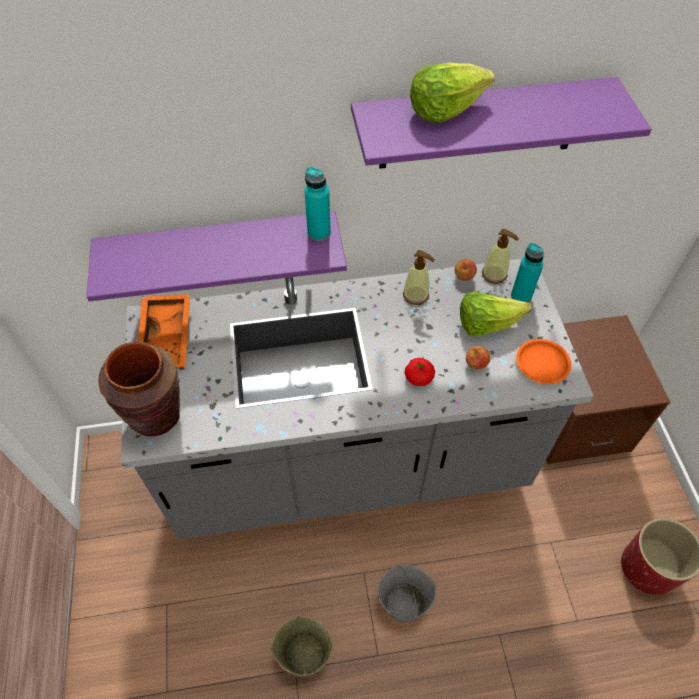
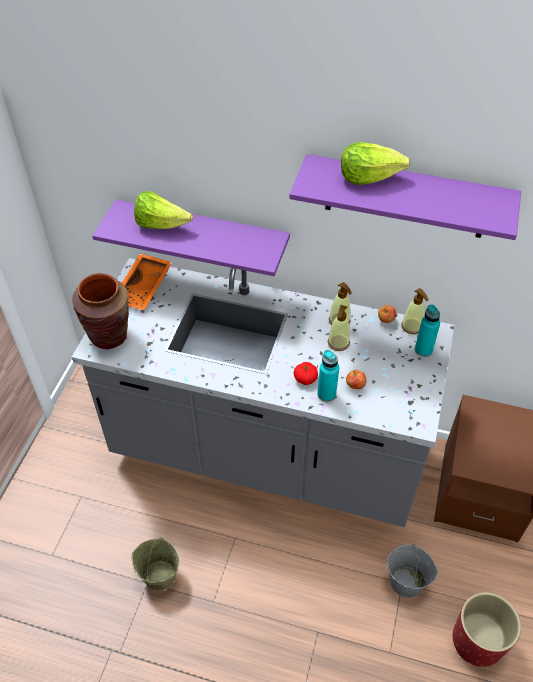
camera: 25 degrees right, 5 degrees down
turquoise bottle [305,167,331,241] -> turquoise bottle moved to [317,350,339,402]
grey bucket [378,565,436,622] -> grey bucket moved to [387,544,438,598]
lettuce [460,291,532,336] -> lettuce moved to [134,191,193,229]
orange plate [516,339,571,384] -> none
none -> soap dispenser [328,305,350,351]

